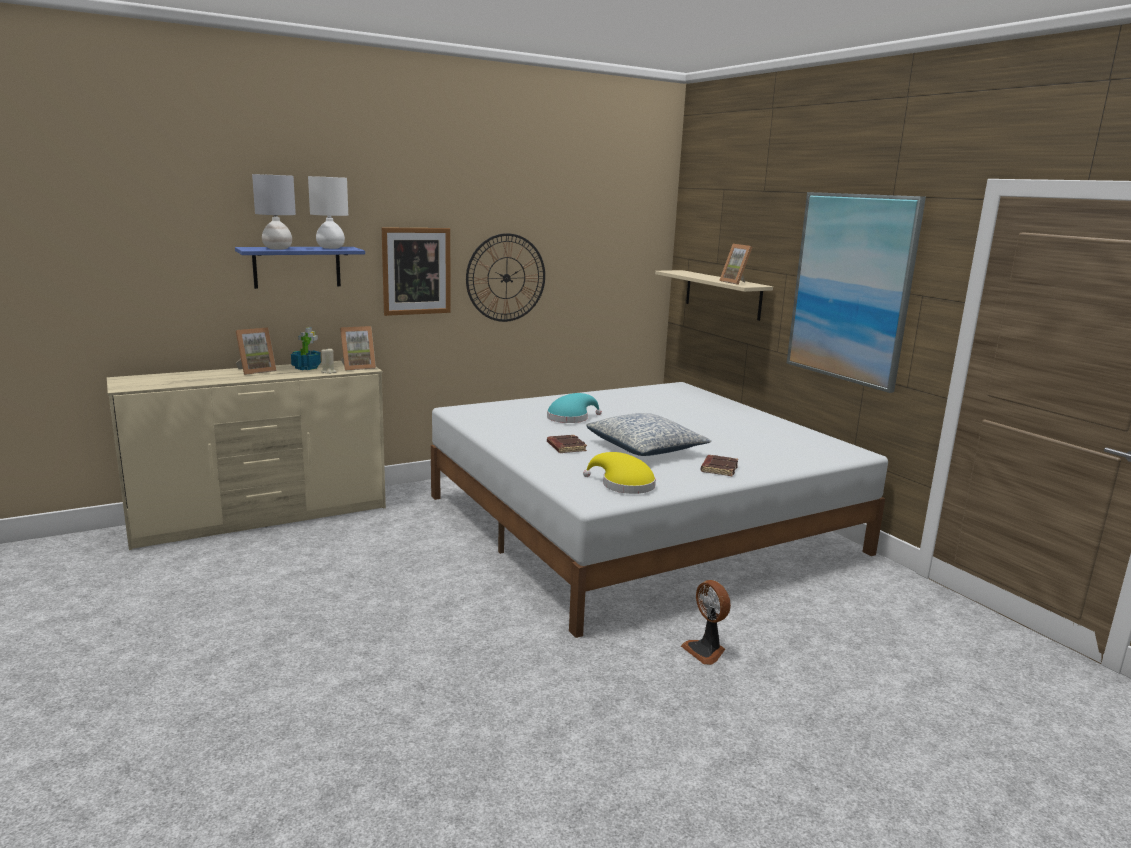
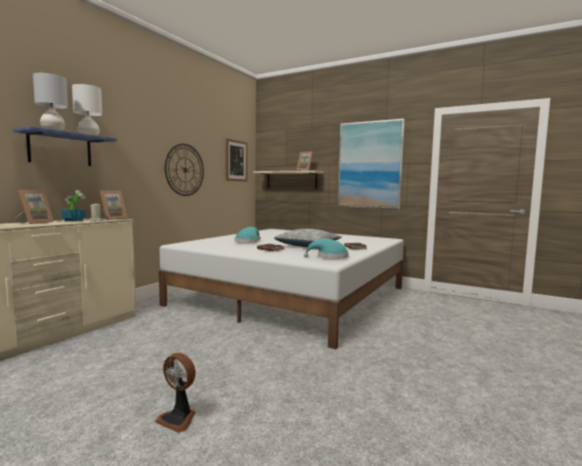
camera: 30 degrees left, 10 degrees down
picture [382,227,451,316] -> picture moved to [226,138,248,182]
yellow hat [583,452,656,494] -> turquoise hat [304,239,349,259]
fan [681,580,731,665] -> fan moved to [155,353,196,433]

